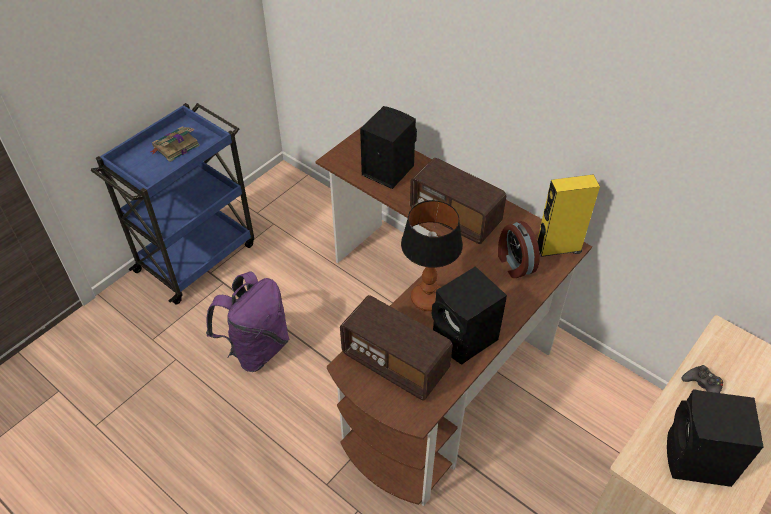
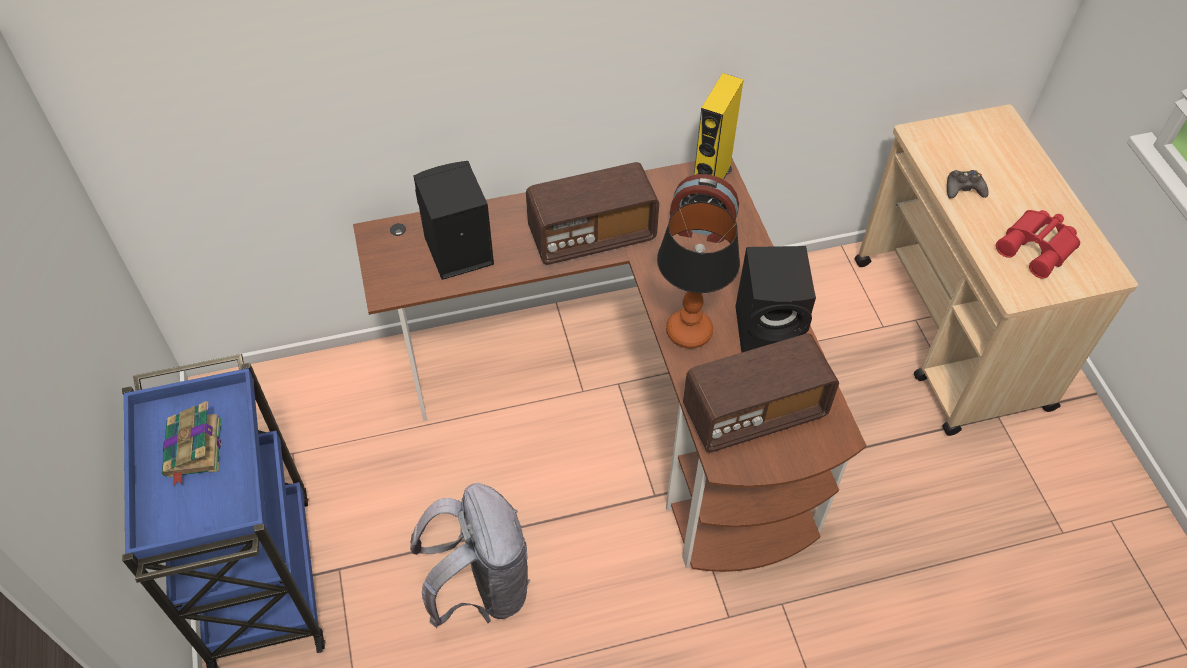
camera: 55 degrees left, 5 degrees up
purple backpack [206,271,289,372] -> grey backpack [410,483,530,628]
black speaker [667,389,764,487] -> red binoculars [996,210,1080,279]

